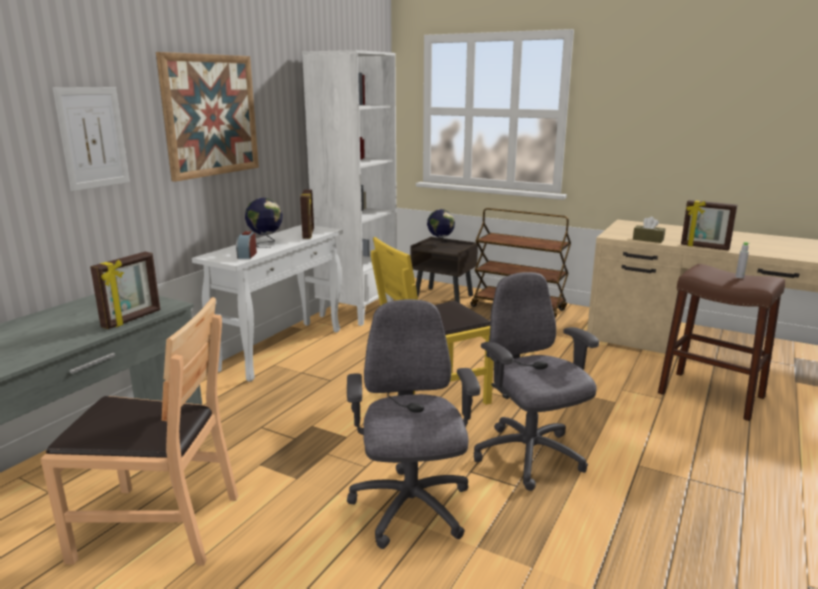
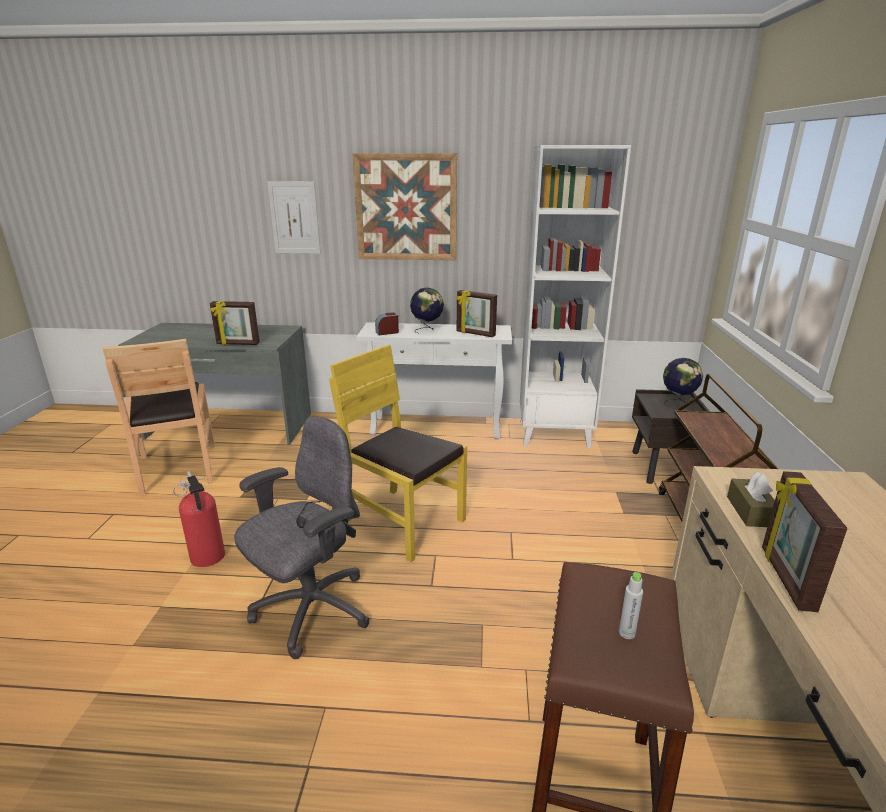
camera: 65 degrees right, 5 degrees up
picture frame [300,189,314,239] -> picture frame turned 60 degrees clockwise [456,290,497,337]
grey office chair [347,299,480,549] -> fire extinguisher [173,471,225,567]

